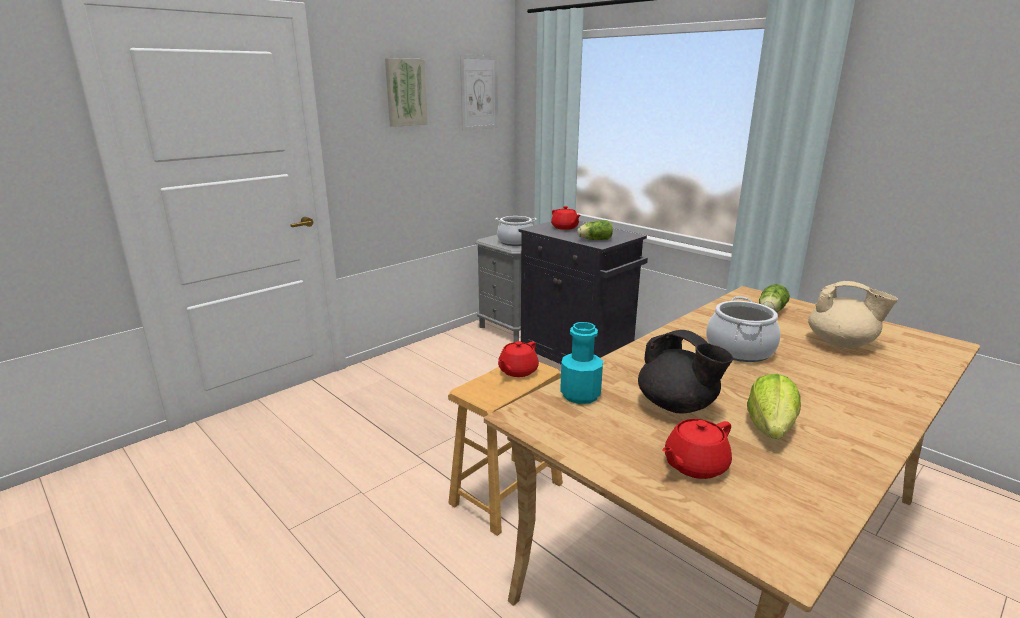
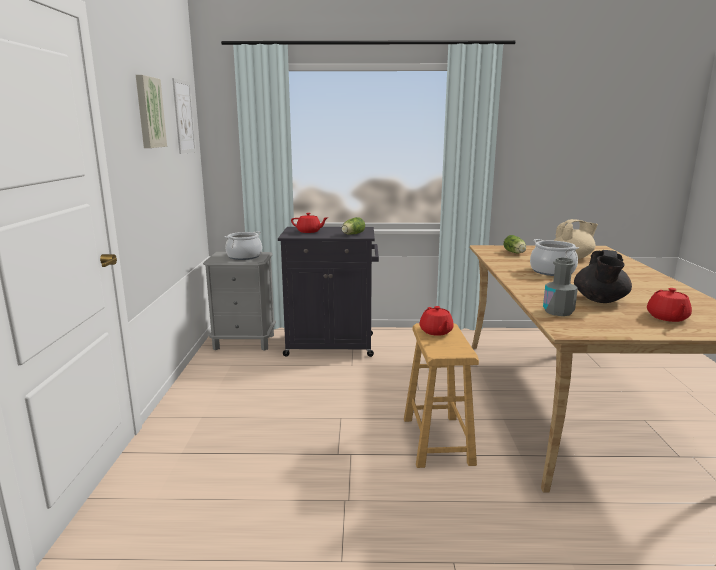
camera: 45 degrees left, 5 degrees down
turquoise bottle [560,322,603,404] -> grey bottle [543,257,578,316]
black teapot [638,330,734,413] -> black teapot turned 105 degrees clockwise [574,250,632,303]
lettuce [747,373,801,439] -> none

